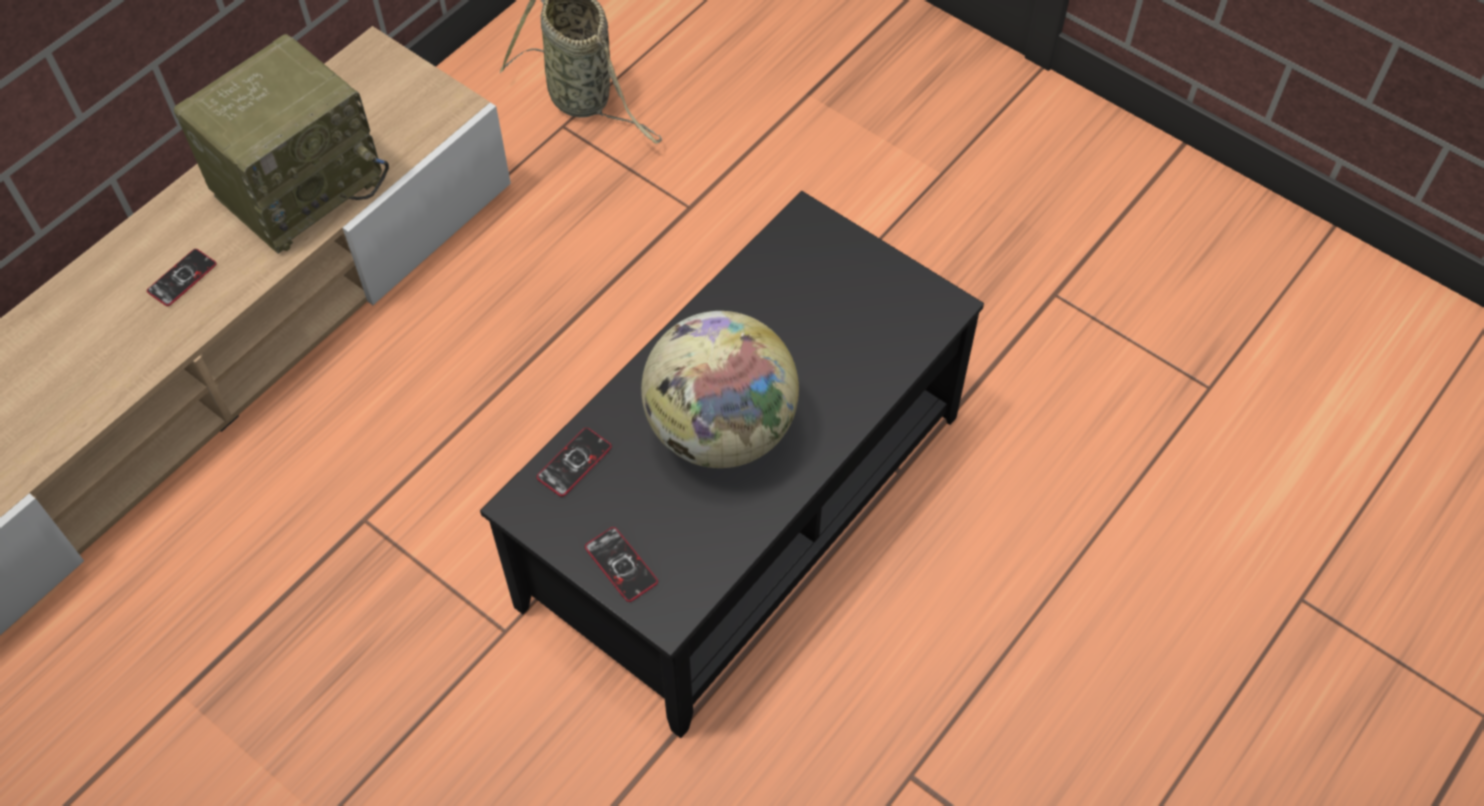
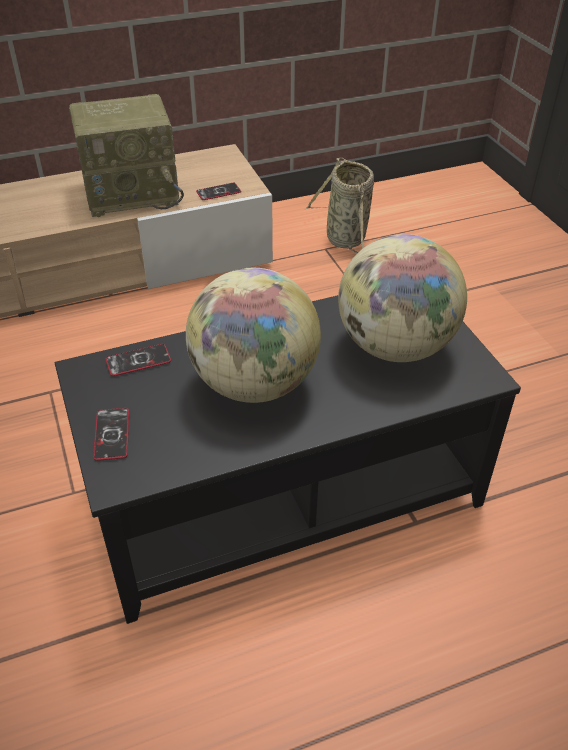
camera: 30 degrees right, 15 degrees down
phone [147,249,217,306] -> phone moved to [196,183,241,200]
none -> globe [338,234,467,362]

